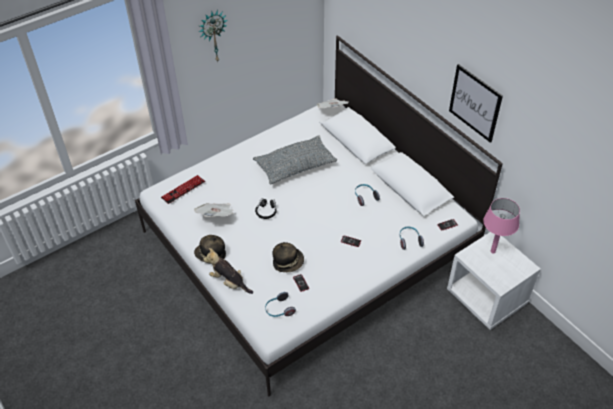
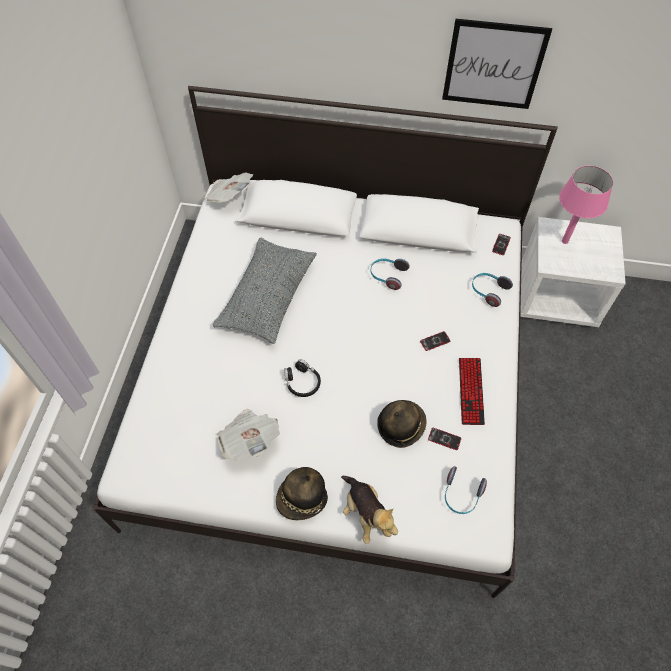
camera: 45 degrees left, 10 degrees up
keyboard [161,175,205,204] -> keyboard moved to [459,358,485,425]
wall clock [199,10,228,63] -> none
plush toy [203,248,253,294] -> plush toy turned 105 degrees counterclockwise [341,476,398,544]

